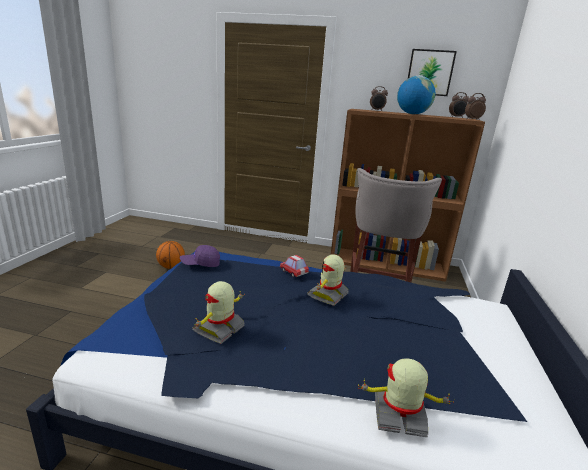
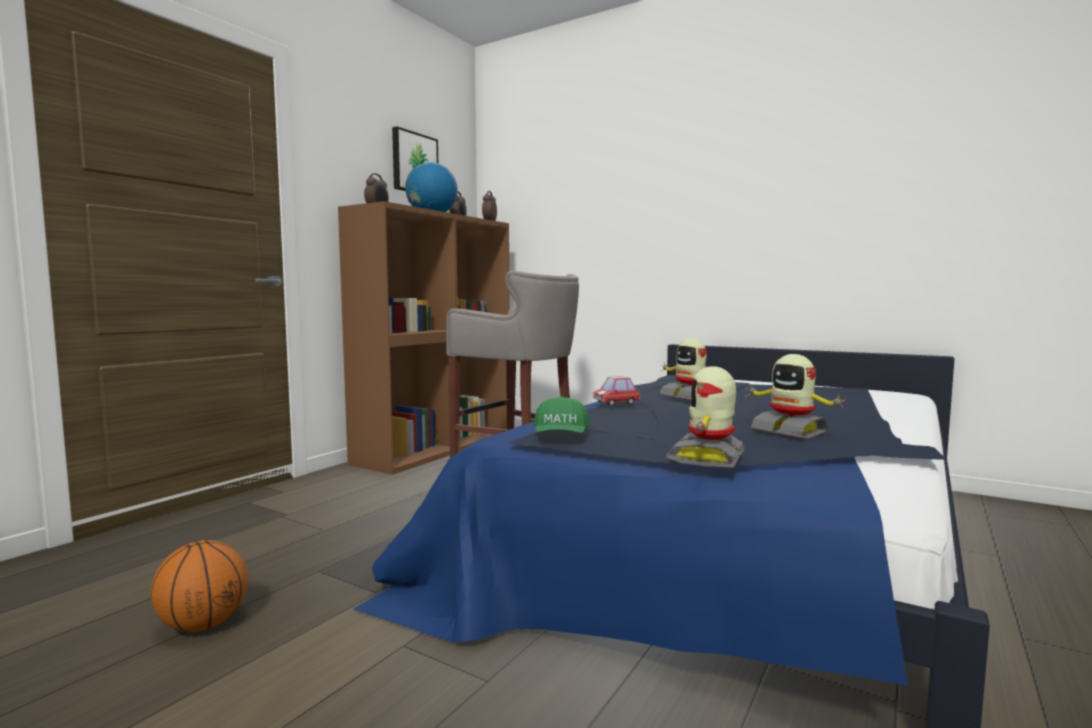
camera: 70 degrees left, 15 degrees down
purple cap [180,245,220,267] -> green cap [534,396,590,433]
toy robot [357,358,454,437] -> toy robot moved to [666,366,744,467]

